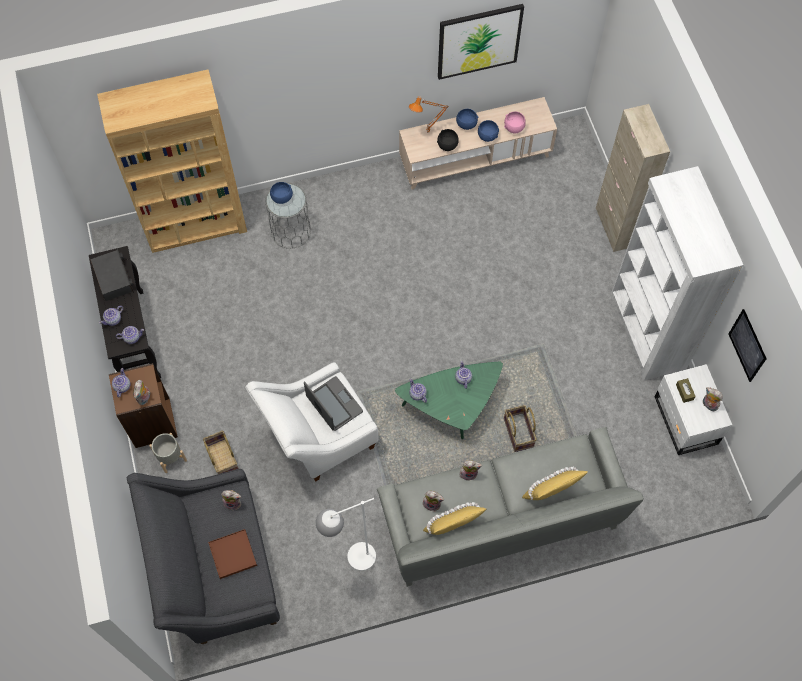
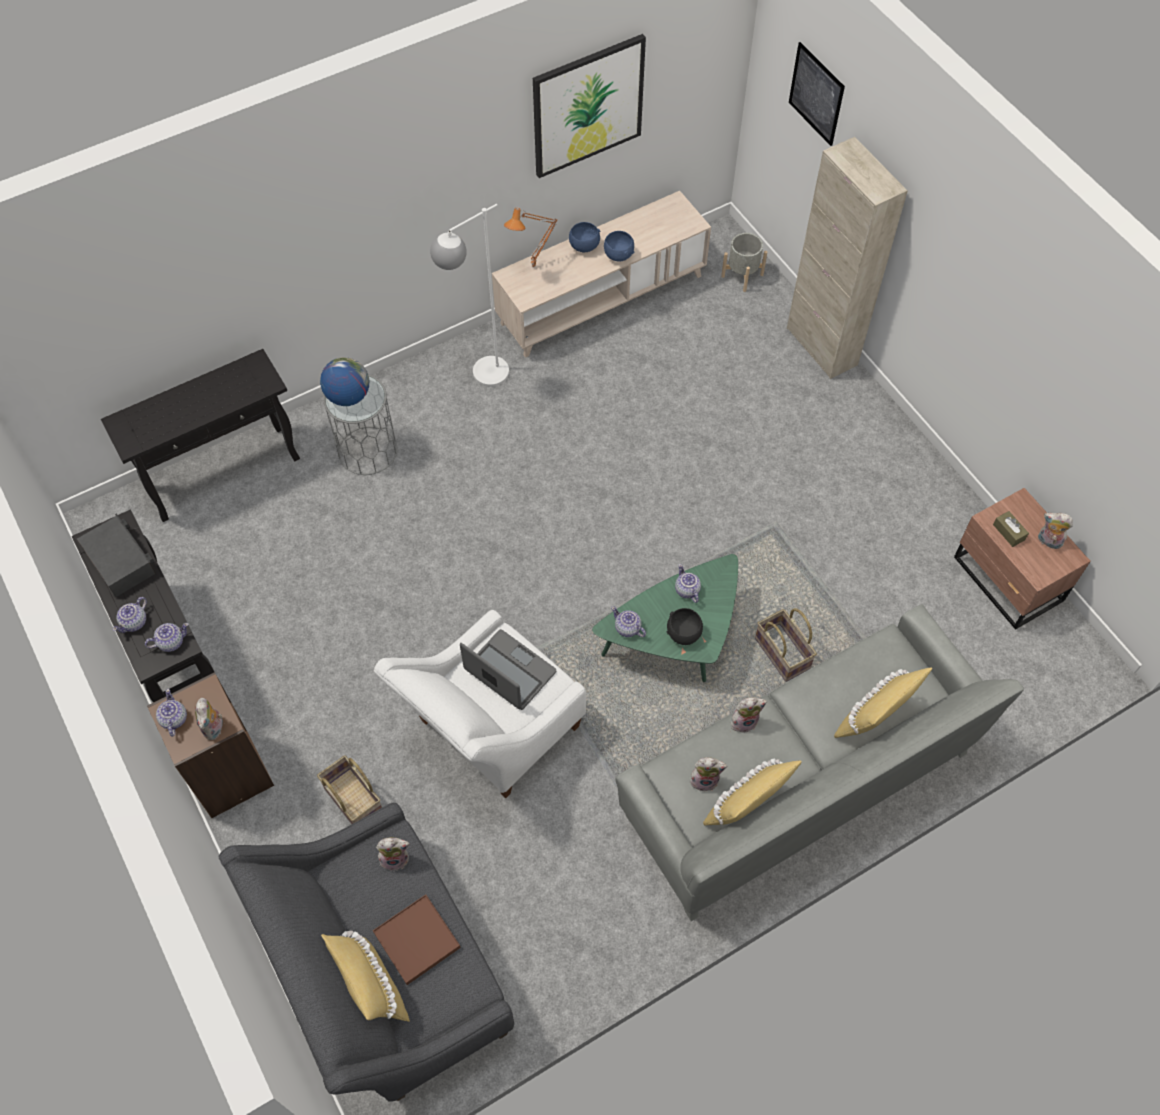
camera: 15 degrees left, 5 degrees down
brown bookcase [97,70,247,253] -> black console table [101,349,300,522]
grey planter [149,433,187,473] -> grey planter moved to [721,233,767,292]
blue bowl [270,182,293,204] -> globe [320,357,369,406]
white floor lamp [316,498,376,571] -> white floor lamp moved to [430,204,509,387]
black bowl [437,129,459,151] -> black bowl moved to [666,608,703,645]
pink bowl [504,112,526,133] -> none
white bookcase [611,166,743,381] -> none
white nightstand [655,364,732,455] -> brown nightstand [954,488,1091,630]
picture [729,309,767,382] -> picture moved to [789,42,845,146]
none -> yellow pillow [321,930,410,1022]

